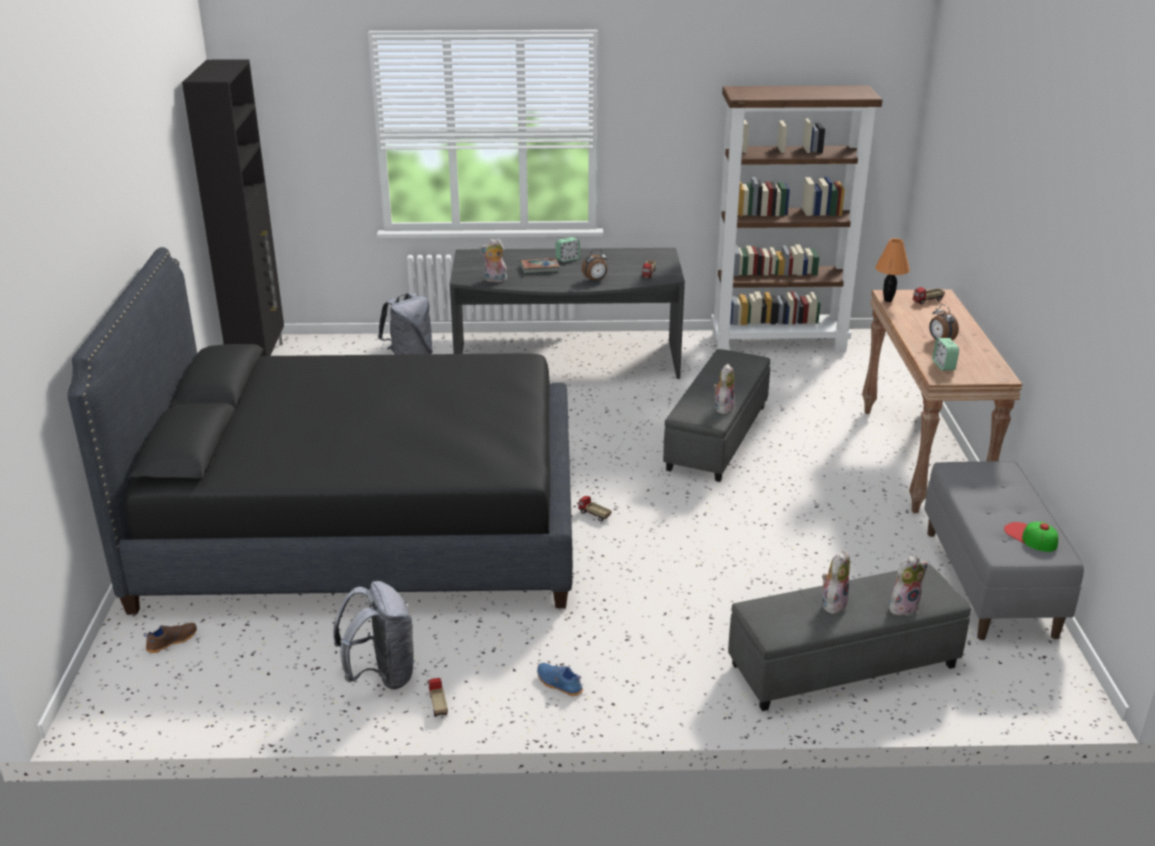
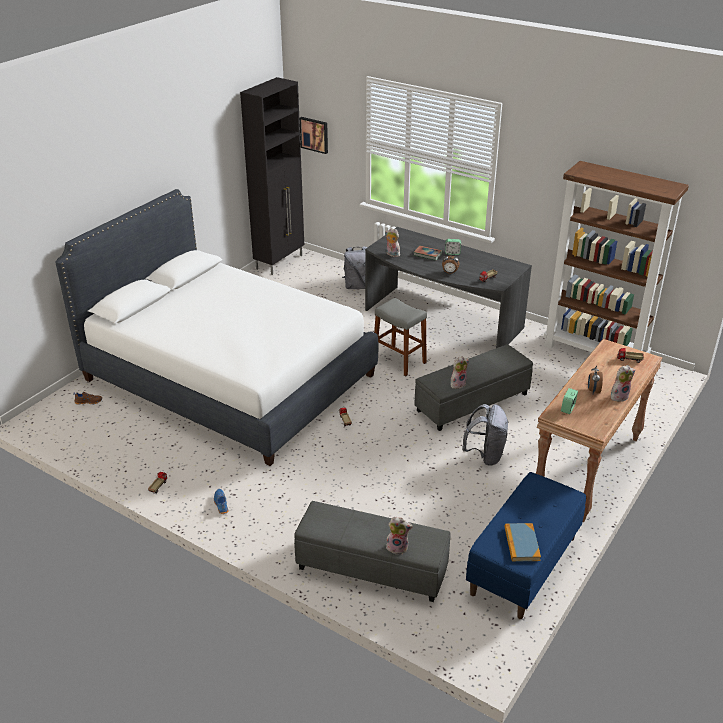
camera: 35 degrees right, 5 degrees up
black bed [67,247,573,615] -> white bed [55,189,378,466]
grey backpack [333,581,415,690] -> grey backpack moved to [462,404,509,466]
plush toy [822,550,850,614] -> plush toy moved to [611,365,635,402]
orange table lamp [875,238,910,302] -> none
grey bench [924,461,1084,640] -> blue bench [466,472,586,619]
cap [1004,522,1058,552] -> book [504,523,541,562]
none -> picture [300,117,328,154]
none -> grey stool [374,298,427,376]

